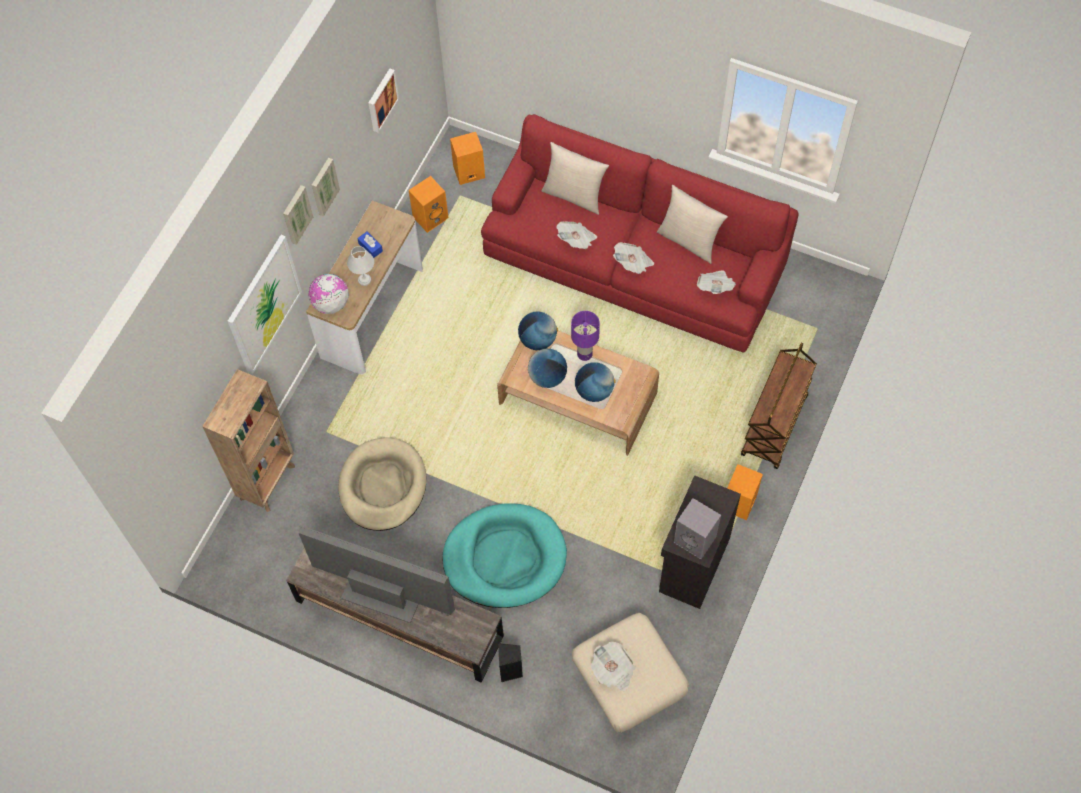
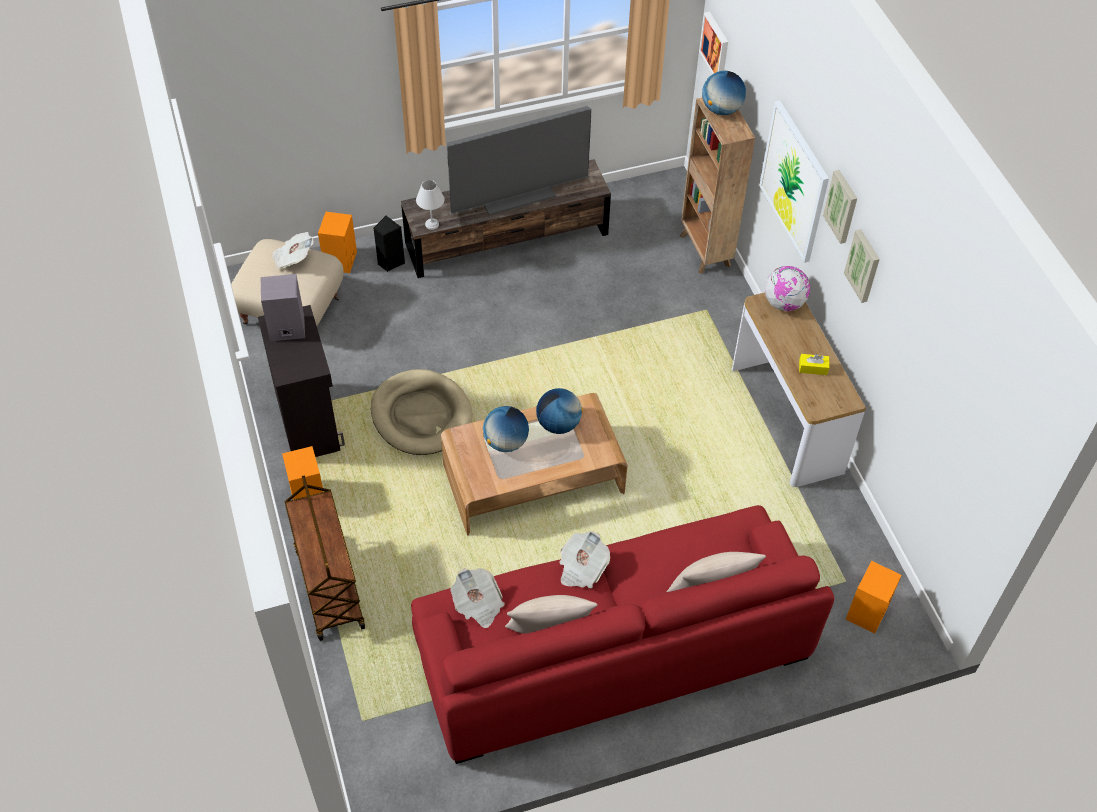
camera: 135 degrees right, 10 degrees down
beige dog bed [338,438,427,531] -> beige dog bed moved to [371,369,473,455]
white table lamp [347,246,374,286] -> white table lamp moved to [416,180,445,230]
blue tissue box [357,232,383,258] -> yellow tissue box [799,354,829,375]
picture [368,68,399,133] -> picture moved to [699,12,728,74]
orange speaker [409,176,448,233] -> orange speaker moved to [318,212,357,273]
turquoise dog bed [442,503,567,608] -> none
globe [518,311,558,350] -> globe moved to [702,71,746,115]
newspaper [556,222,597,249] -> none
purple table lamp [571,311,600,361] -> none

